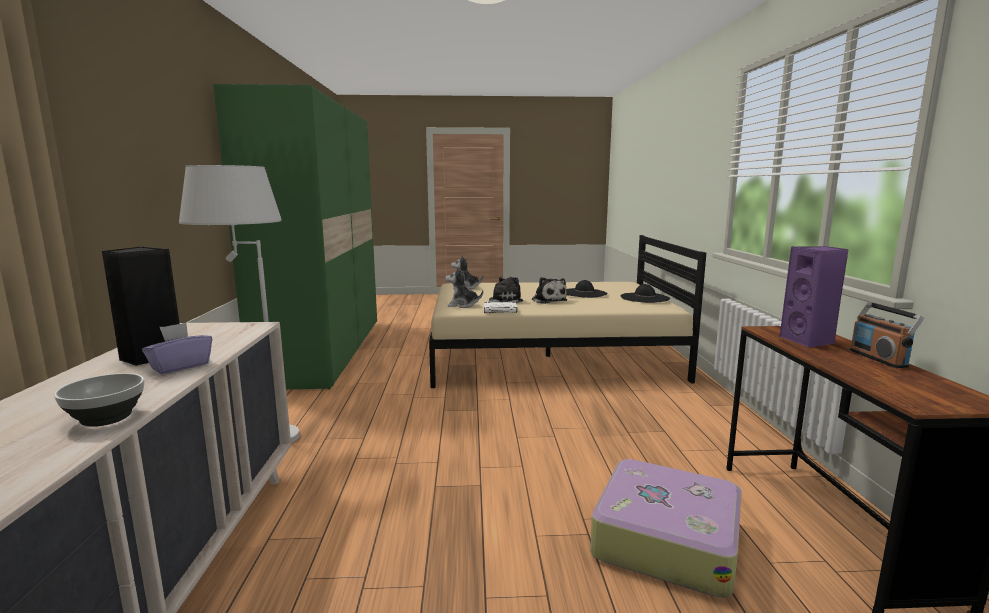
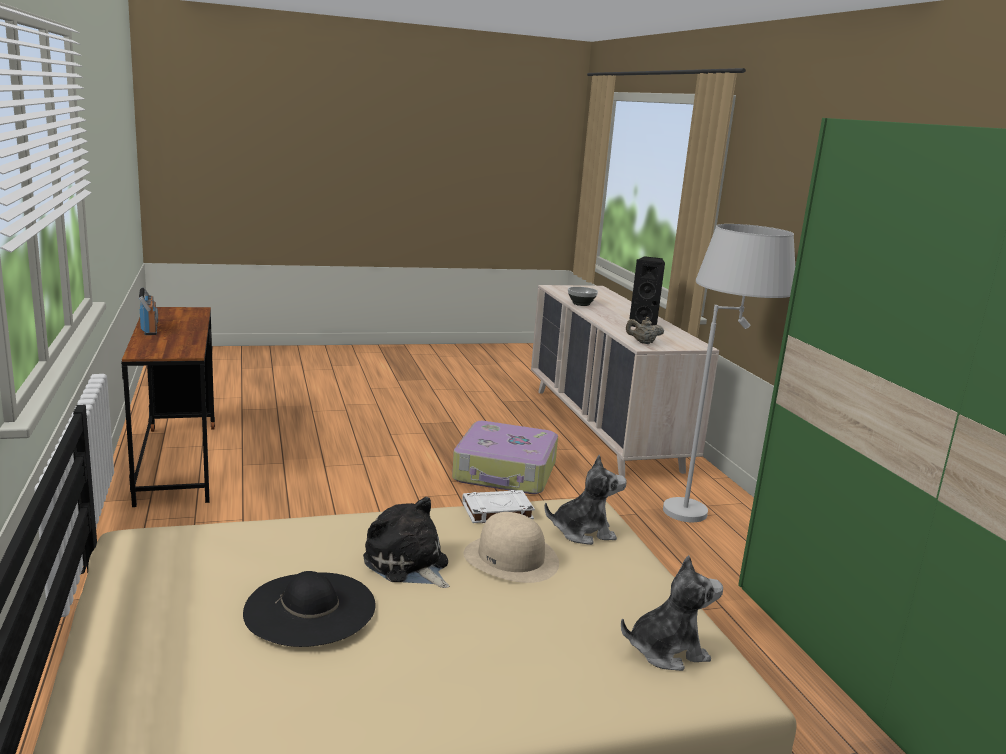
camera: 165 degrees right, 5 degrees up
purple tissue box [142,323,212,374] -> none
plush toy [488,277,523,303] -> beige hat [464,512,559,583]
suitcase [590,459,742,598] -> suitcase moved to [452,421,558,494]
black hat [621,284,670,303] -> none
purple speaker [780,246,849,348] -> none
none -> beige teapot [626,317,664,344]

